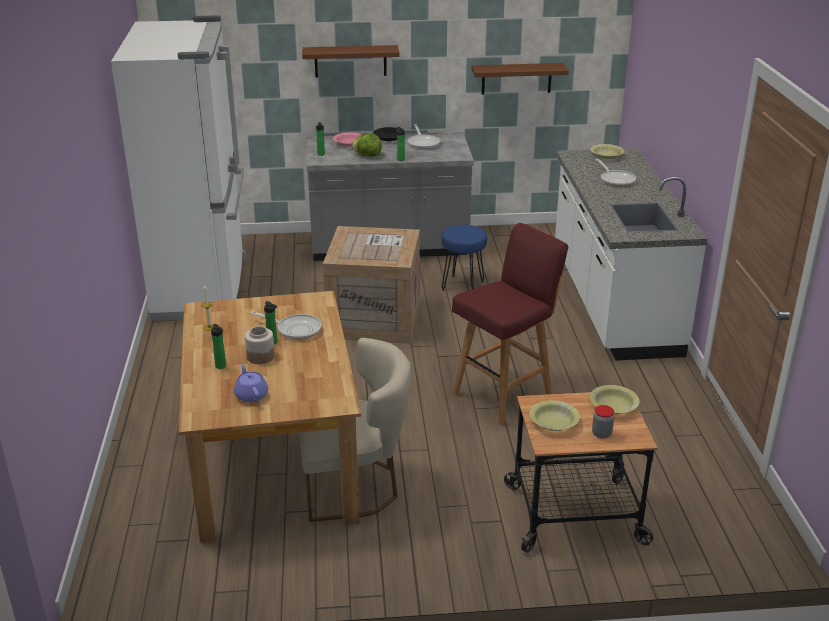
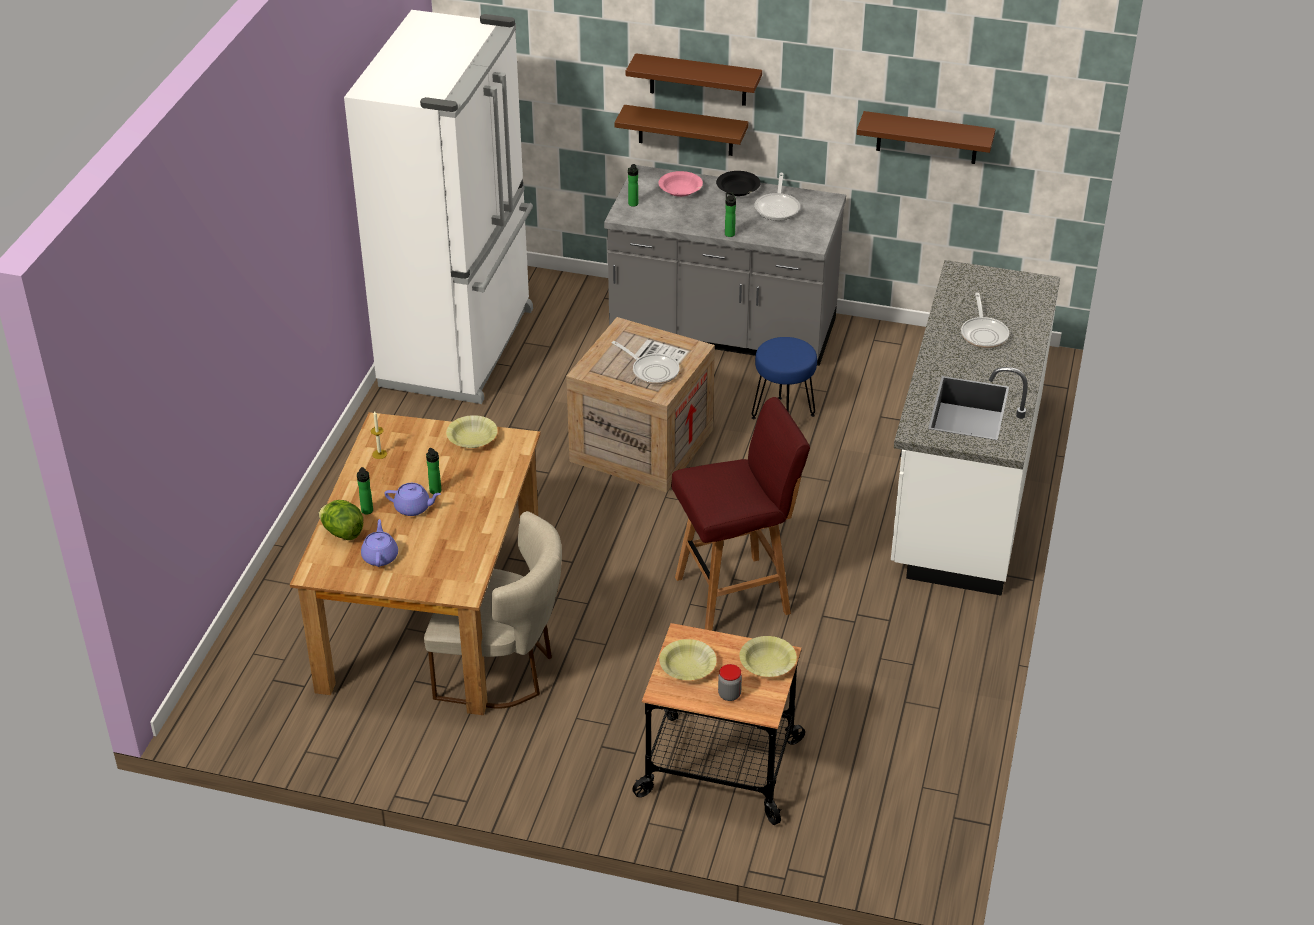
camera: 20 degrees right, 10 degrees up
jar [245,326,275,364] -> purple teapot [385,483,441,516]
frying pan [250,311,322,340] -> frying pan moved to [612,341,679,384]
lettuce [352,133,382,157] -> lettuce moved to [319,500,363,540]
yellow bowl [590,144,624,159] -> yellow bowl moved to [446,415,498,448]
none -> brown shelf [614,105,748,156]

